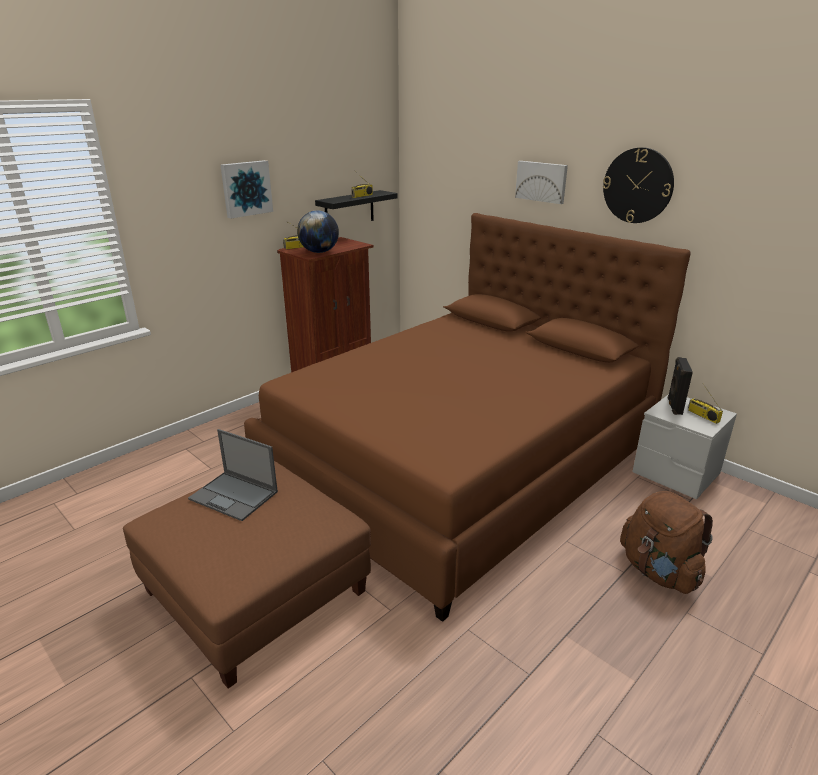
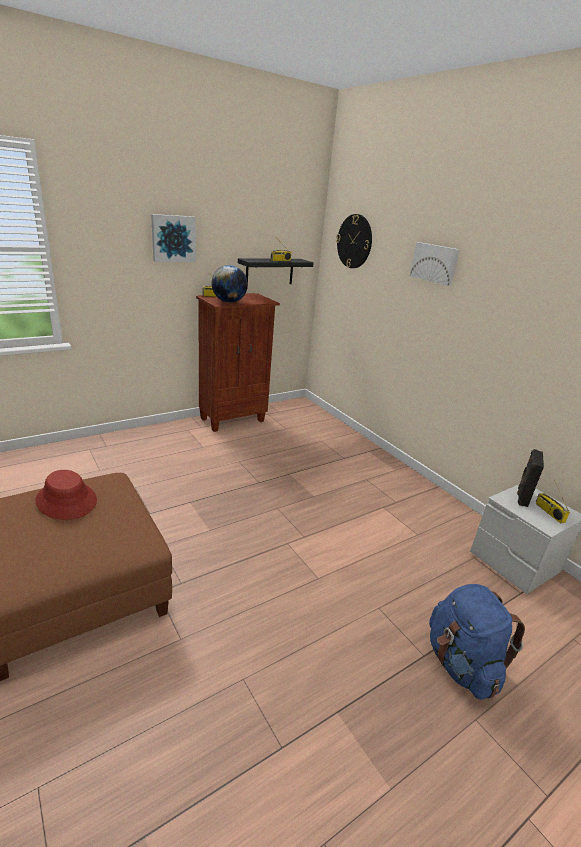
camera: 10 degrees right, 0 degrees up
laptop [188,429,278,521] -> red hat [36,470,97,520]
brown bed [244,213,691,622] -> none
wall clock [603,147,674,223] -> wall clock moved to [336,214,372,268]
brown backpack [620,491,713,594] -> blue backpack [429,584,525,700]

